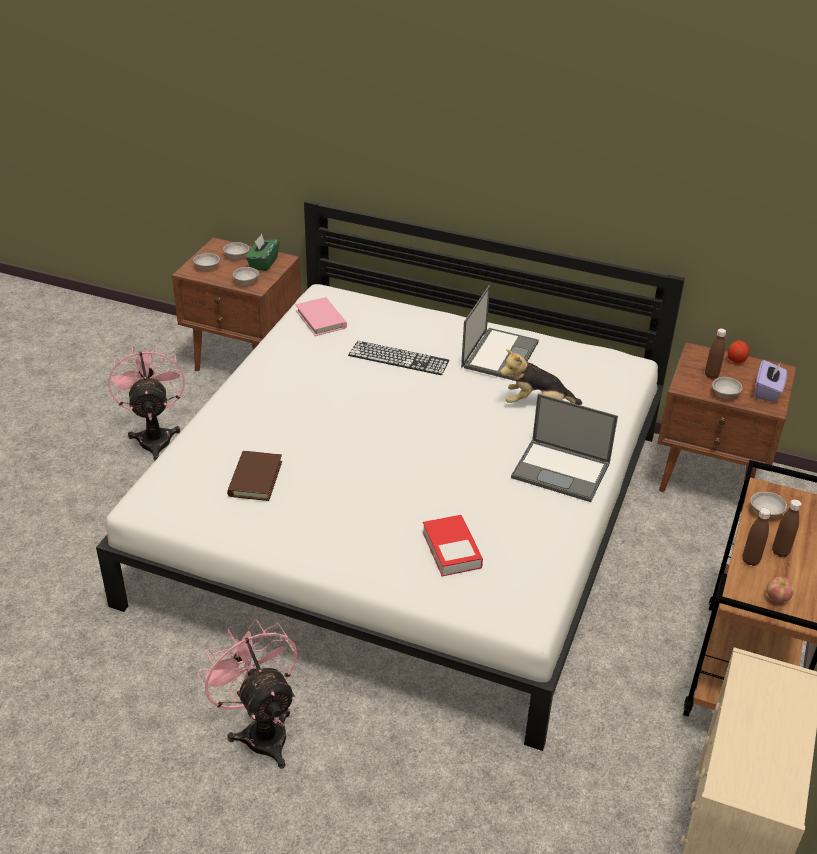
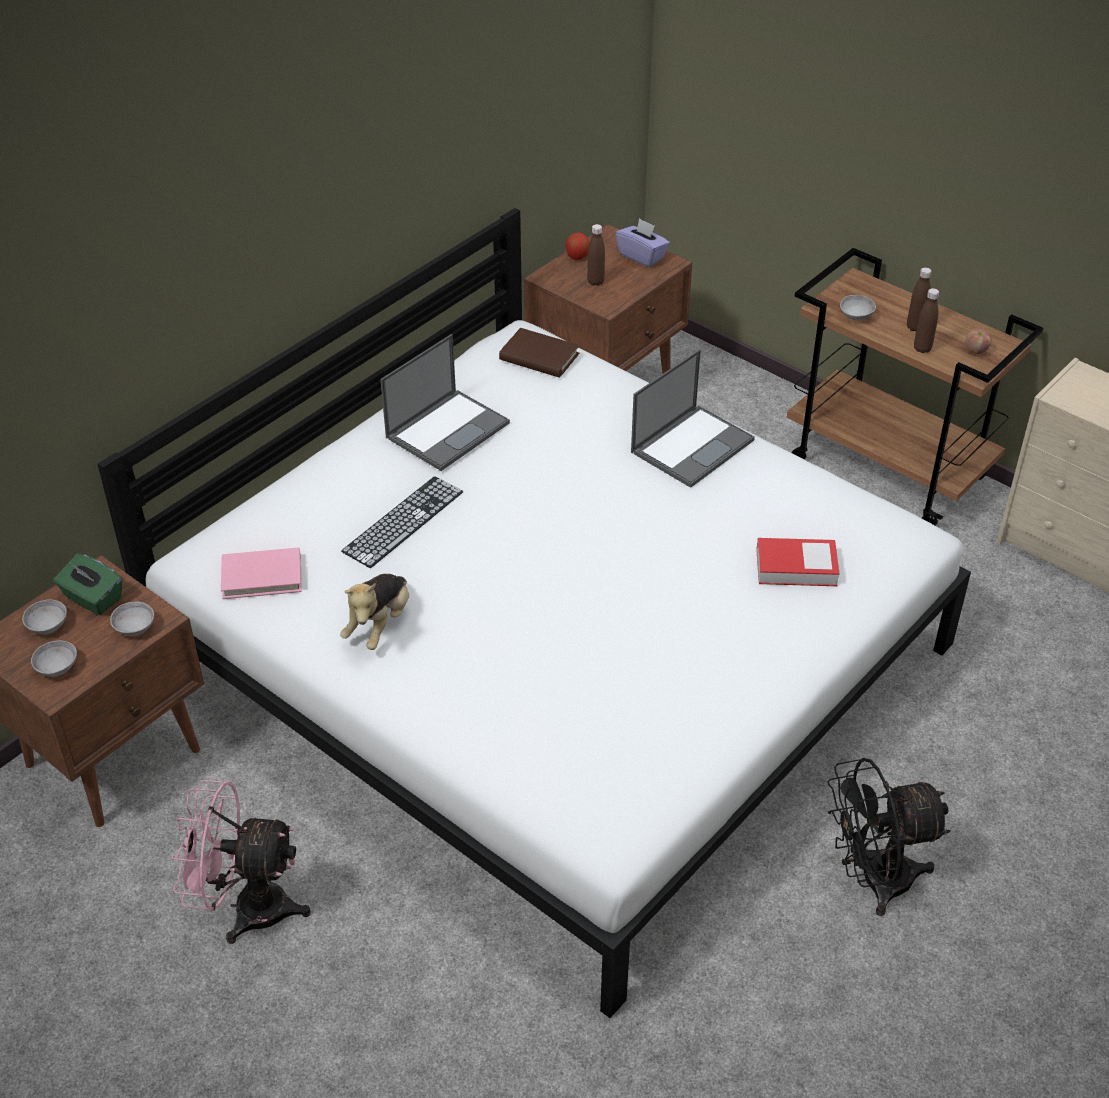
camera: 70 degrees left, 5 degrees up
pink fan [197,619,297,769] -> black fan [827,758,950,916]
brown book [227,451,282,501] -> brown book moved to [499,328,579,378]
laptop [461,285,539,381] -> laptop turned 90 degrees clockwise [380,334,510,471]
plush toy [500,349,582,405] -> plush toy moved to [340,574,409,650]
grey bowl [712,377,742,398] -> none

